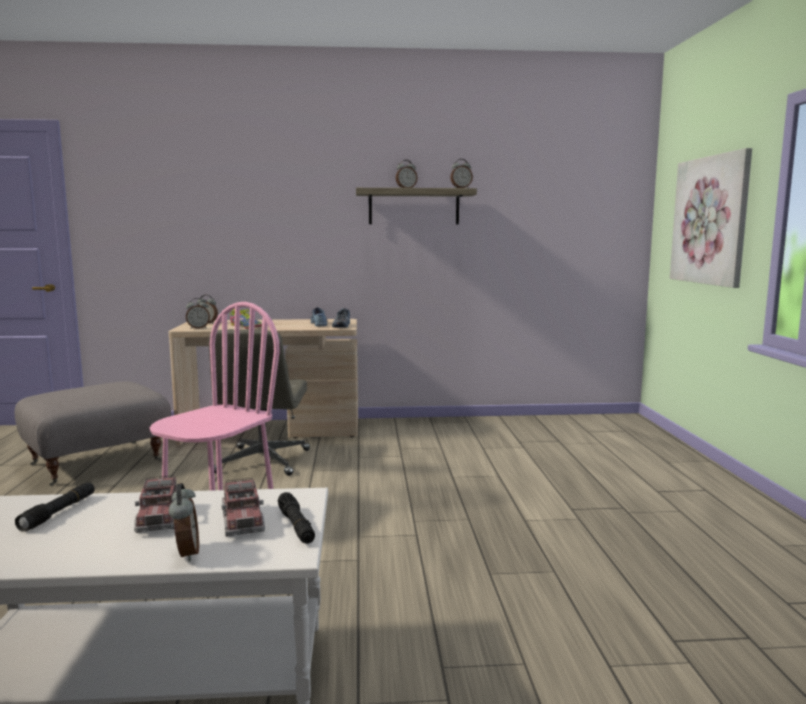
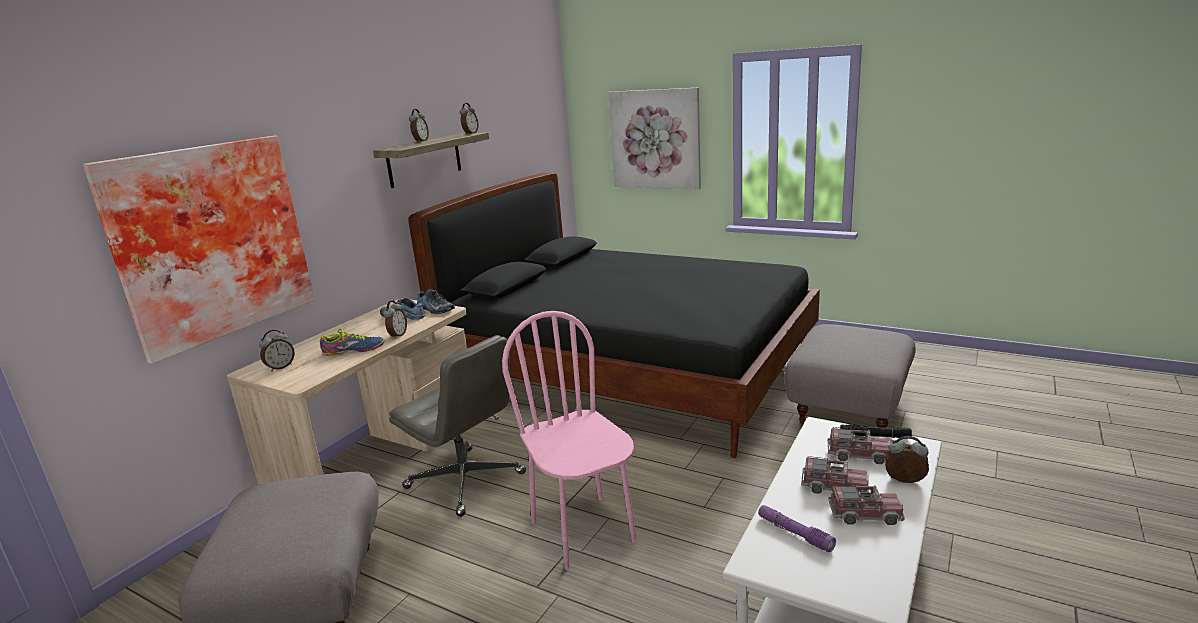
camera: 55 degrees left, 10 degrees up
black flashlight [15,482,95,532] -> purple flashlight [758,505,836,552]
alarm clock [186,298,210,329] -> alarm clock moved to [383,301,407,339]
none -> picture [83,135,315,364]
none -> black bed [408,173,820,458]
none -> grey ottoman [785,324,916,428]
none -> toy truck [828,485,905,525]

